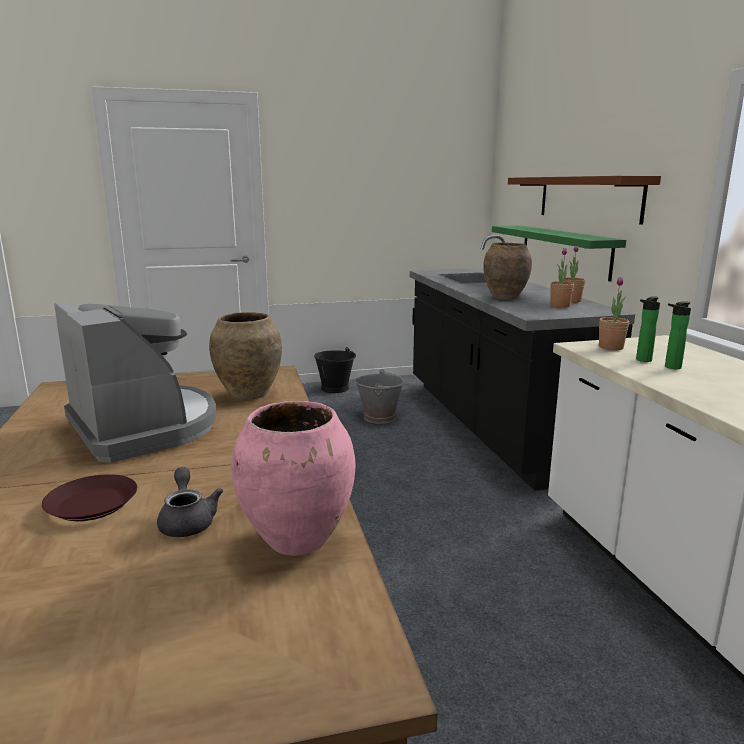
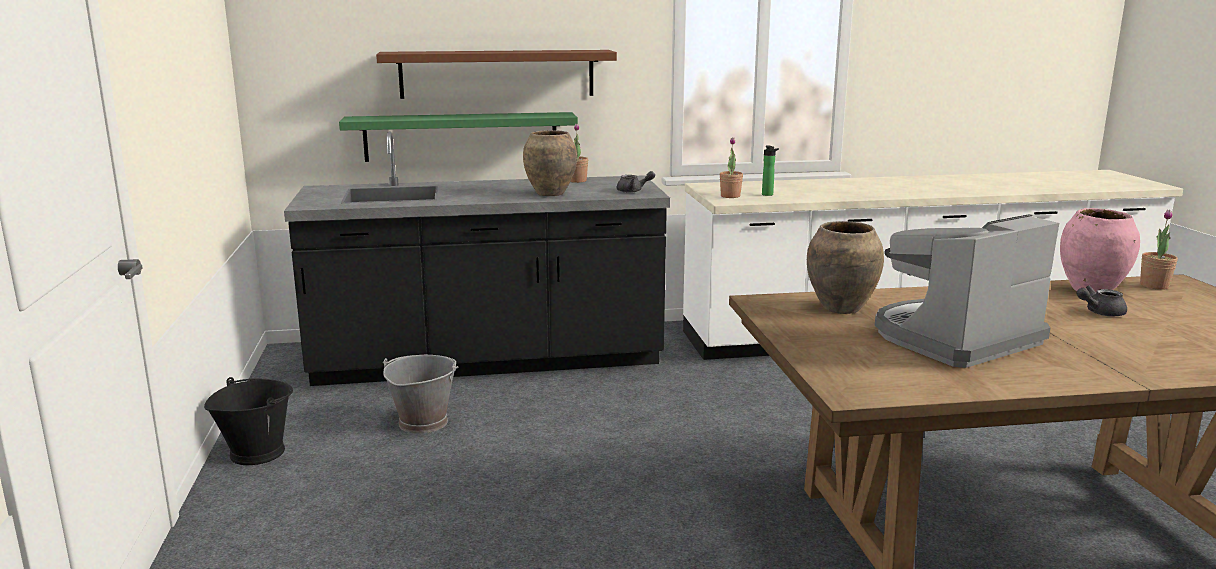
camera: 85 degrees left, 0 degrees up
brown plate [42,474,137,521] -> none
potted plant [550,248,574,308] -> potted plant moved to [1140,210,1178,290]
bottle [665,301,691,369] -> none
none -> grey teapot [617,171,655,193]

